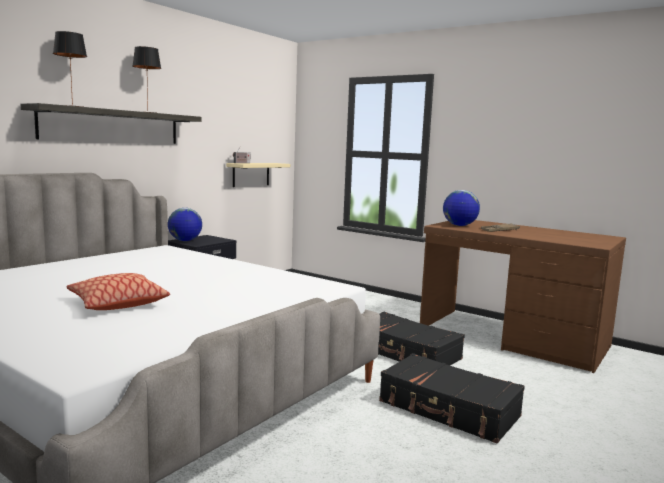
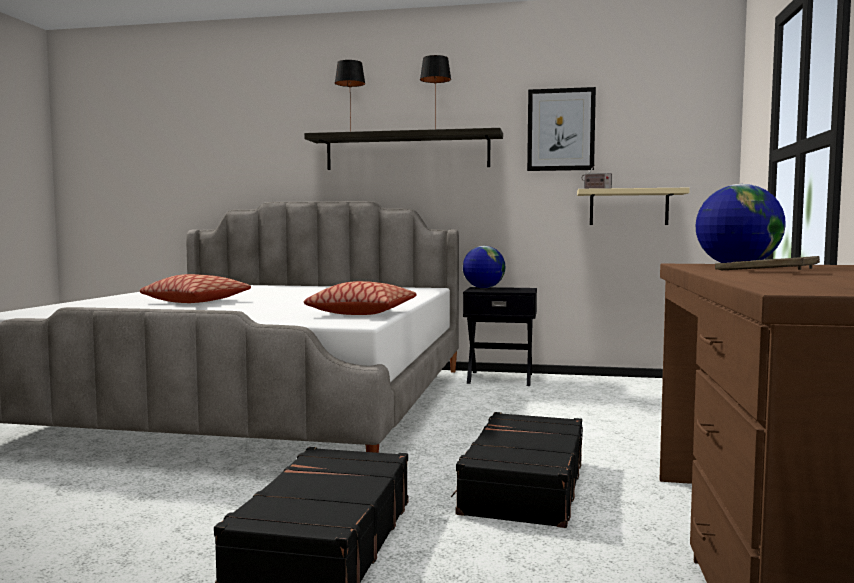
camera: 65 degrees right, 5 degrees down
none -> pillow [304,281,416,315]
none -> picture [527,87,596,171]

